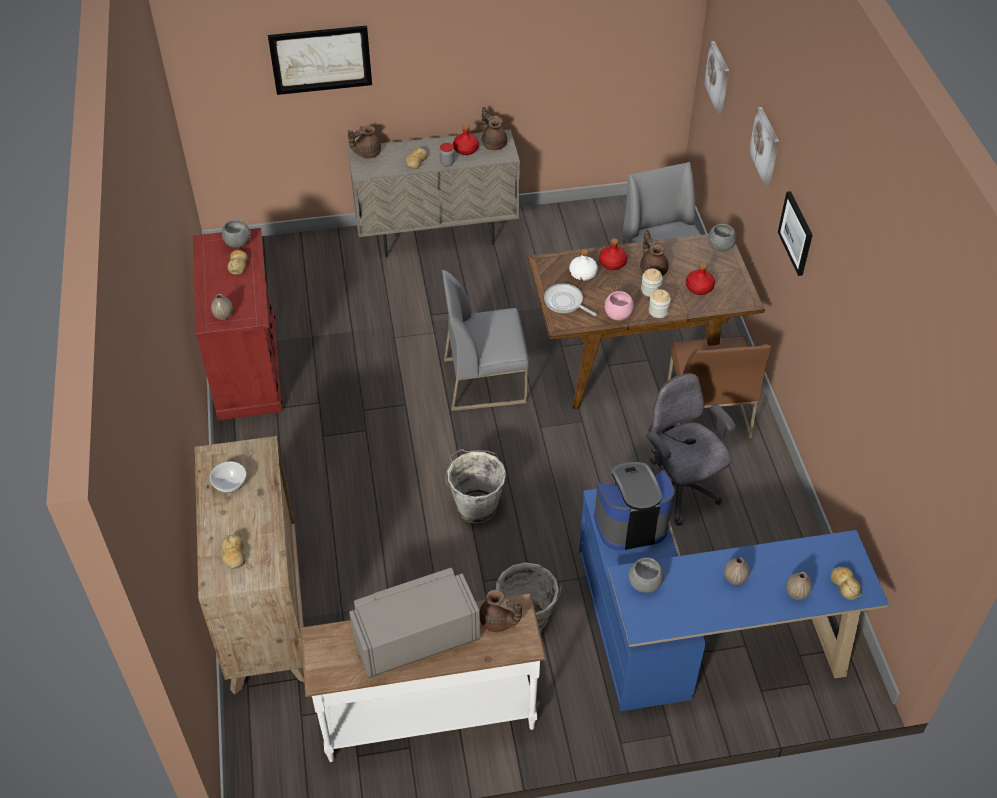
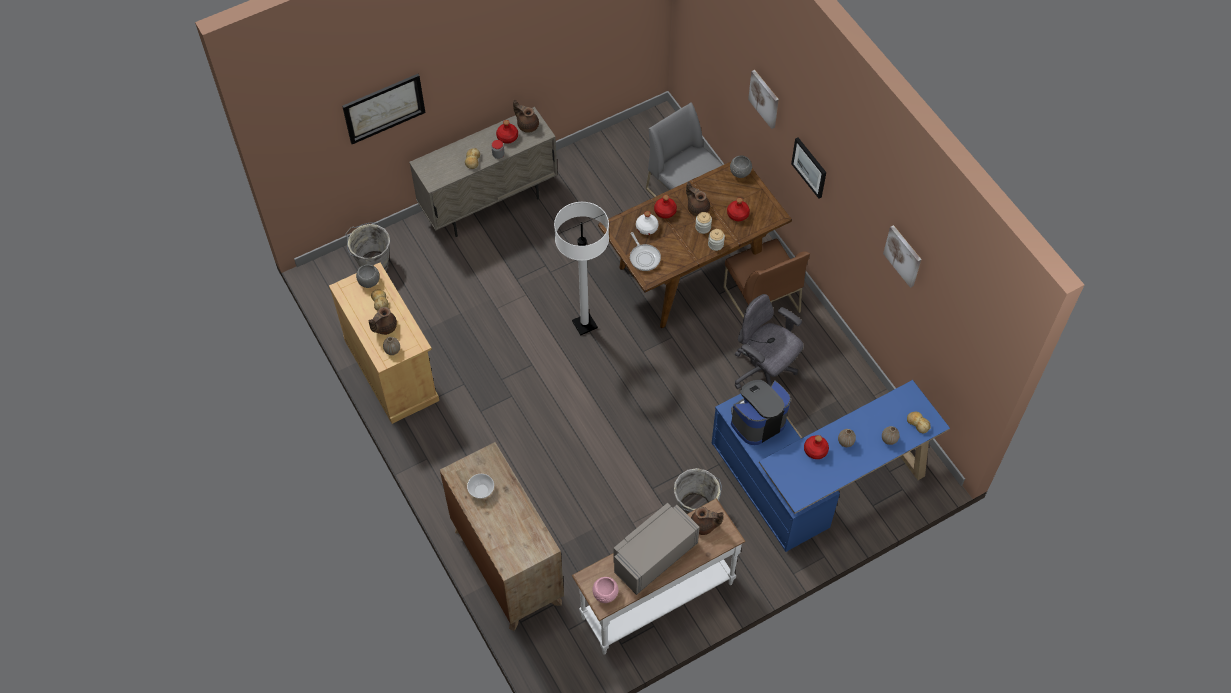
camera: 20 degrees left, 10 degrees up
red cabinet [193,228,283,420] -> beige cabinet [329,263,439,424]
bread [221,534,245,569] -> none
brown teapot [348,125,381,158] -> brown teapot moved to [368,307,397,335]
grey chair [442,270,529,411] -> white floor lamp [554,202,609,335]
grey bucket [445,449,506,524] -> grey bucket moved to [345,222,390,271]
frying pan [544,284,597,316] -> frying pan turned 135 degrees counterclockwise [630,232,661,271]
pink bowl [605,291,634,320] -> pink bowl moved to [592,577,619,603]
grey bowl [629,557,664,593] -> none
picture [704,41,729,114] -> picture moved to [883,225,922,288]
none -> red bottle [804,435,829,459]

